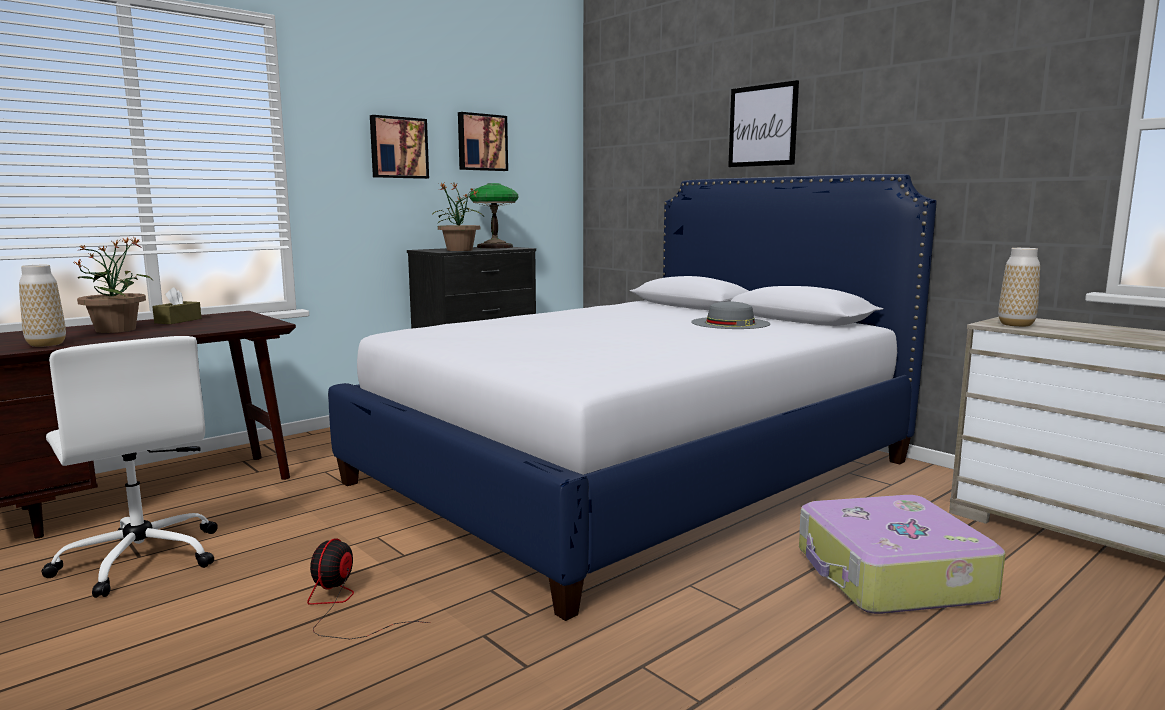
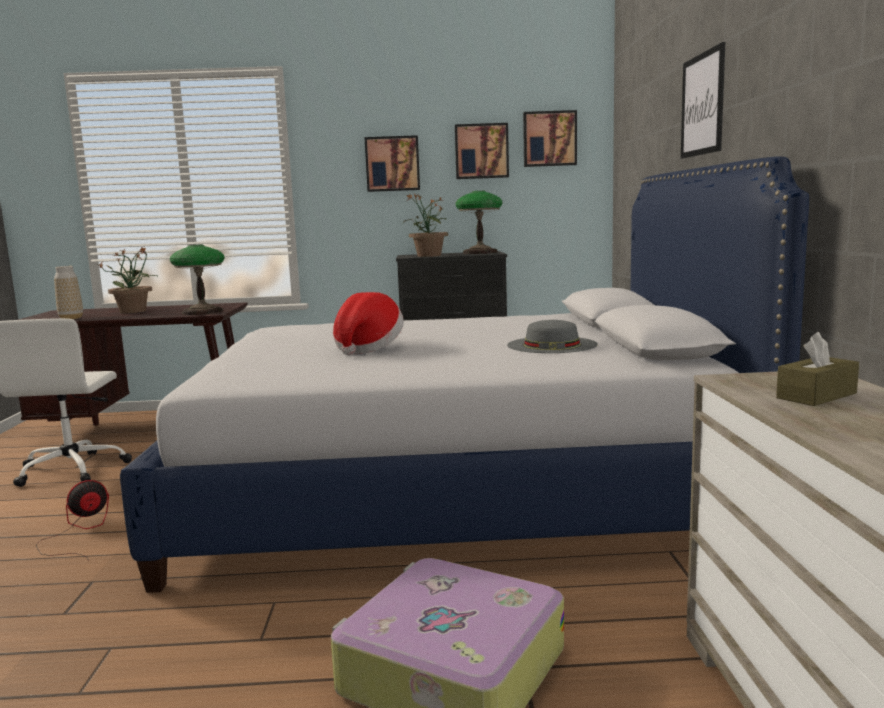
camera: 40 degrees right, 0 degrees up
brown tissue box [152,287,202,324] -> brown tissue box moved to [776,332,859,406]
vase [998,248,1040,327] -> none
none -> table lamp [170,245,225,315]
none -> hat [333,292,404,355]
none -> picture [523,110,577,167]

